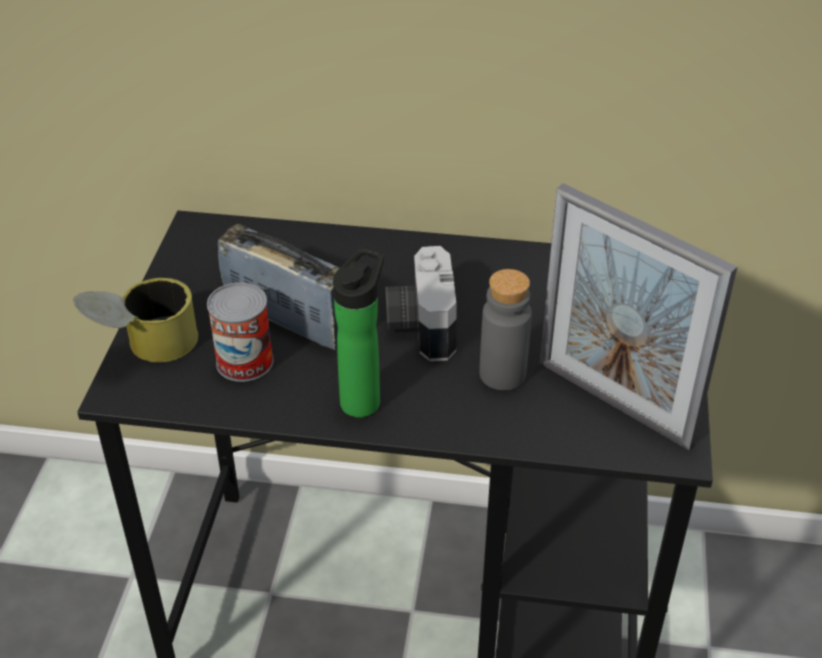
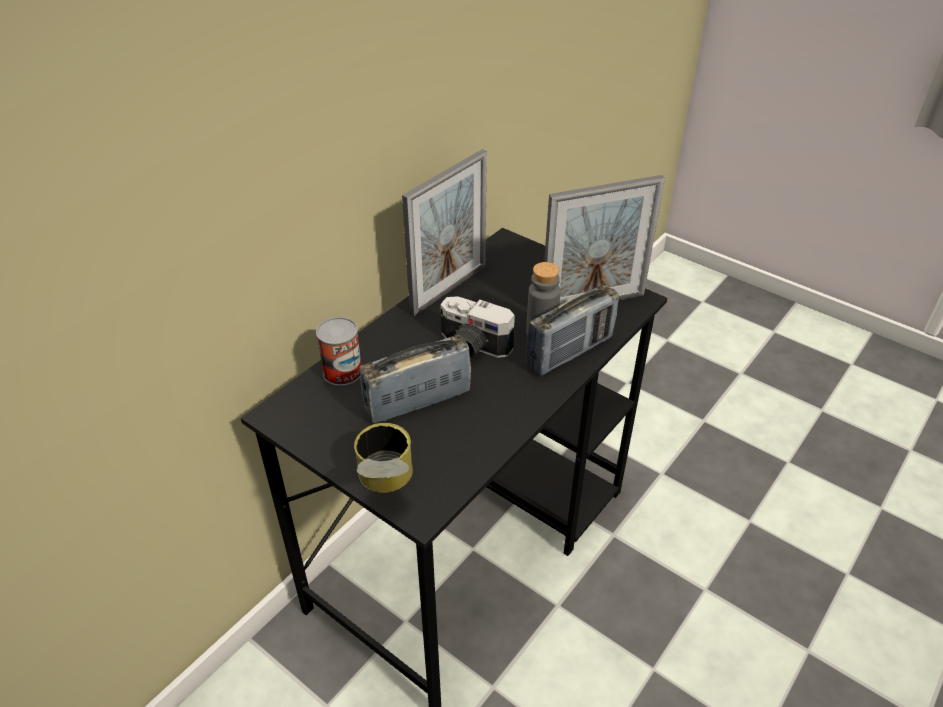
camera: 60 degrees left, 0 degrees up
can [207,282,273,382] -> can moved to [316,317,362,386]
bottle [333,248,384,418] -> none
none -> picture frame [402,149,487,316]
none -> radio [526,285,619,376]

